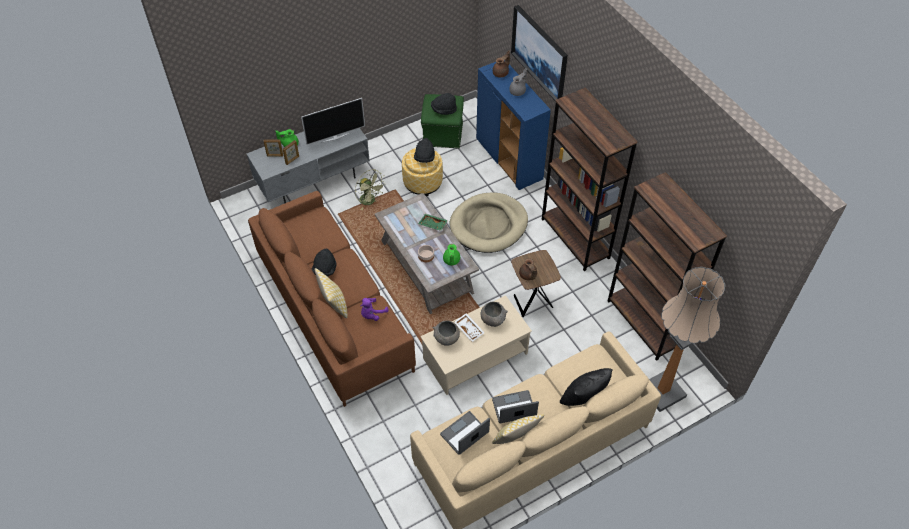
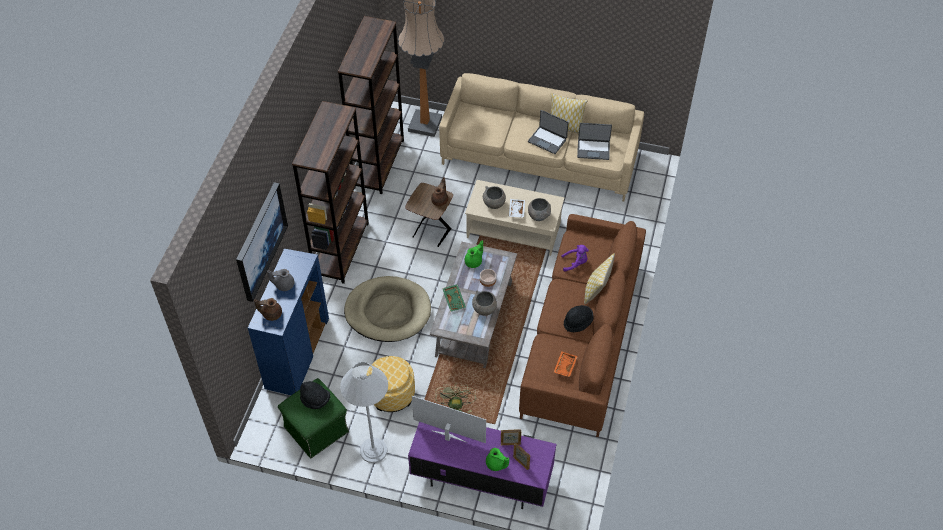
camera: 135 degrees left, 0 degrees up
grey tv stand [246,128,370,203] -> purple tv stand [408,422,557,509]
black hat [414,138,435,163] -> none
black pillow [560,368,613,406] -> none
none -> white floor lamp [340,362,388,463]
none -> grey bowl [472,290,497,316]
none -> orange tray [554,351,578,377]

